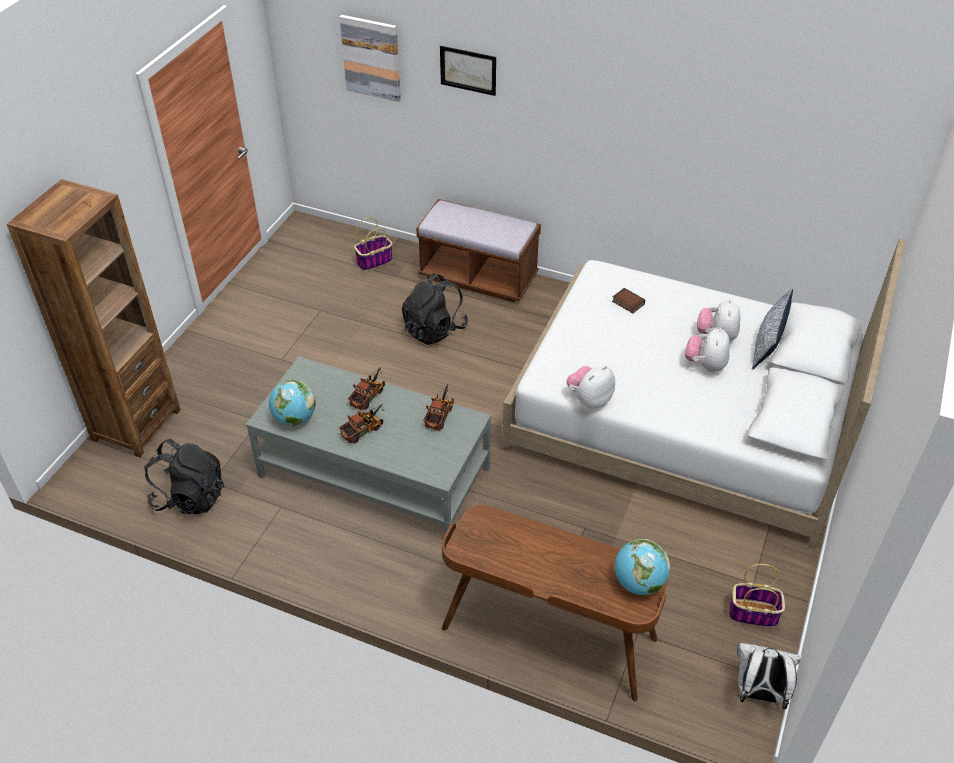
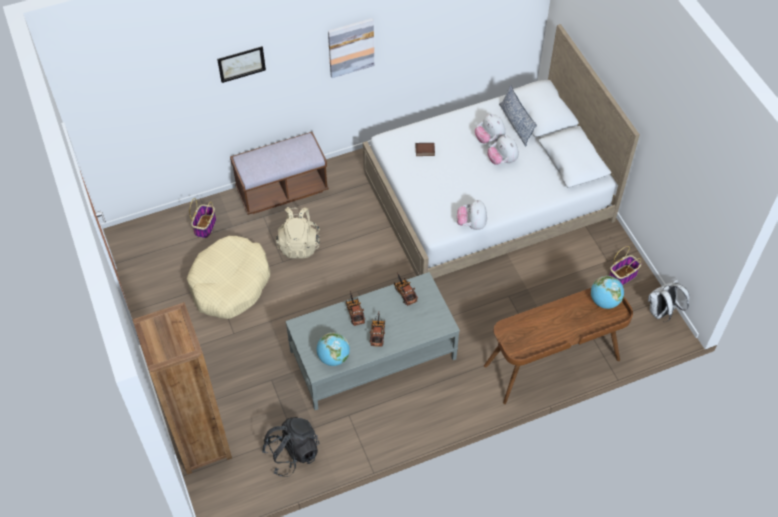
camera: 45 degrees left, 10 degrees up
picture [339,15,401,102] -> picture moved to [328,18,374,78]
black backpack [402,273,468,345] -> beige backpack [276,207,320,259]
none -> beige dog bed [187,236,270,319]

